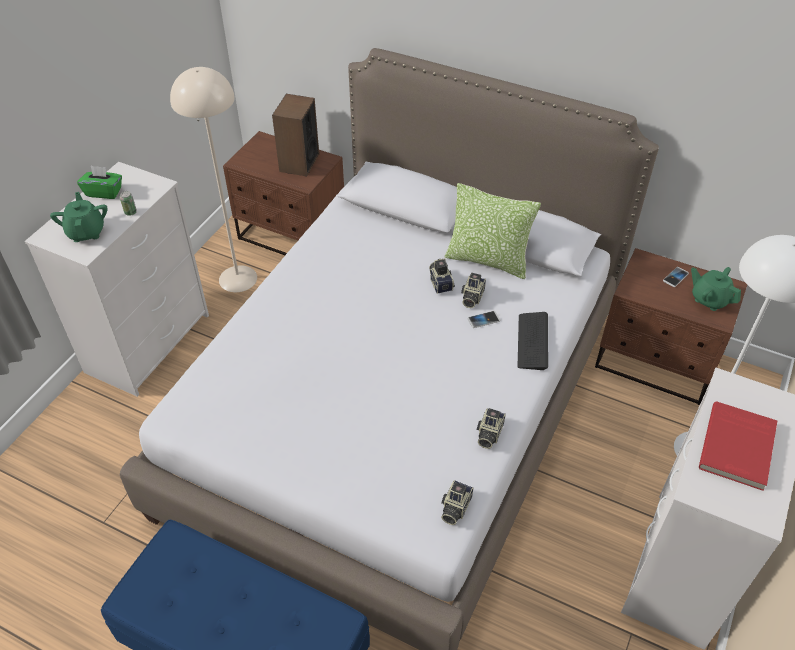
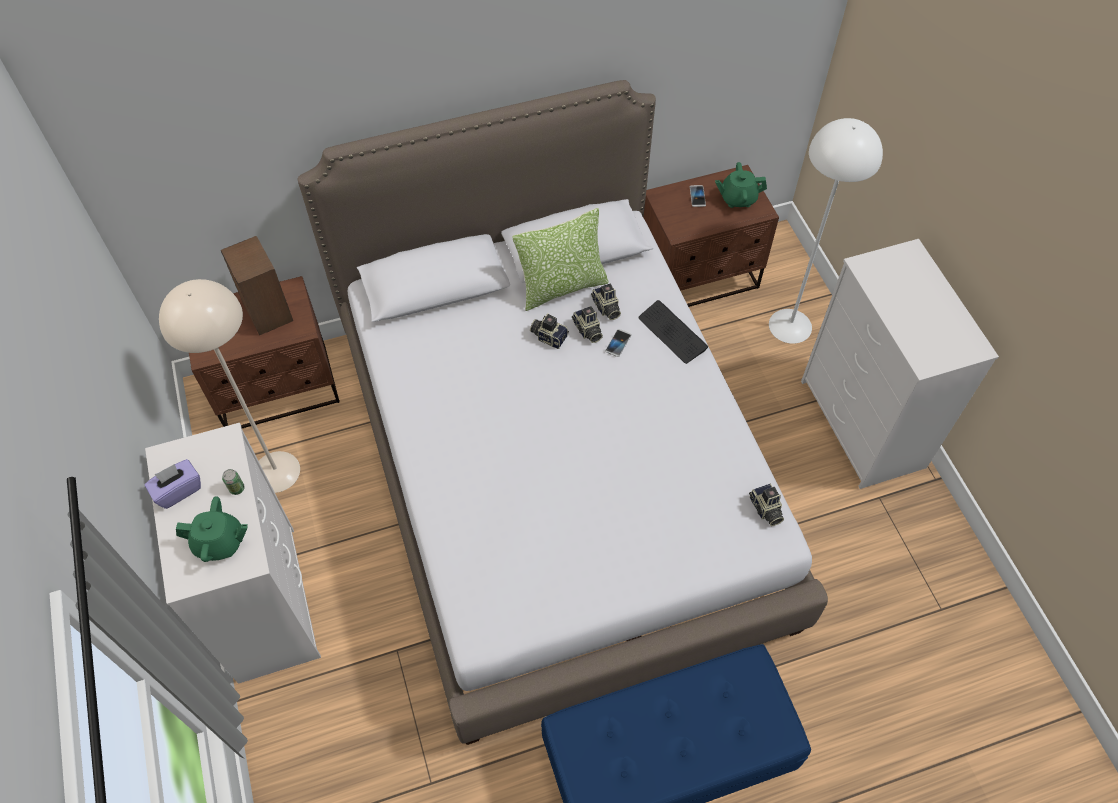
camera: 45 degrees left, 10 degrees up
green teapot [50,192,107,242] -> green teapot turned 150 degrees clockwise [176,496,248,562]
green tissue box [77,166,122,199] -> purple tissue box [145,459,201,509]
camera [477,408,506,449] -> camera moved to [591,284,621,320]
red book [699,401,777,491] -> none

